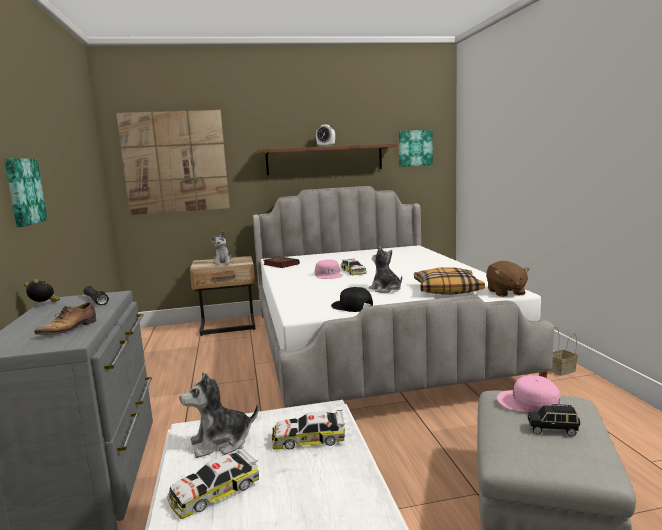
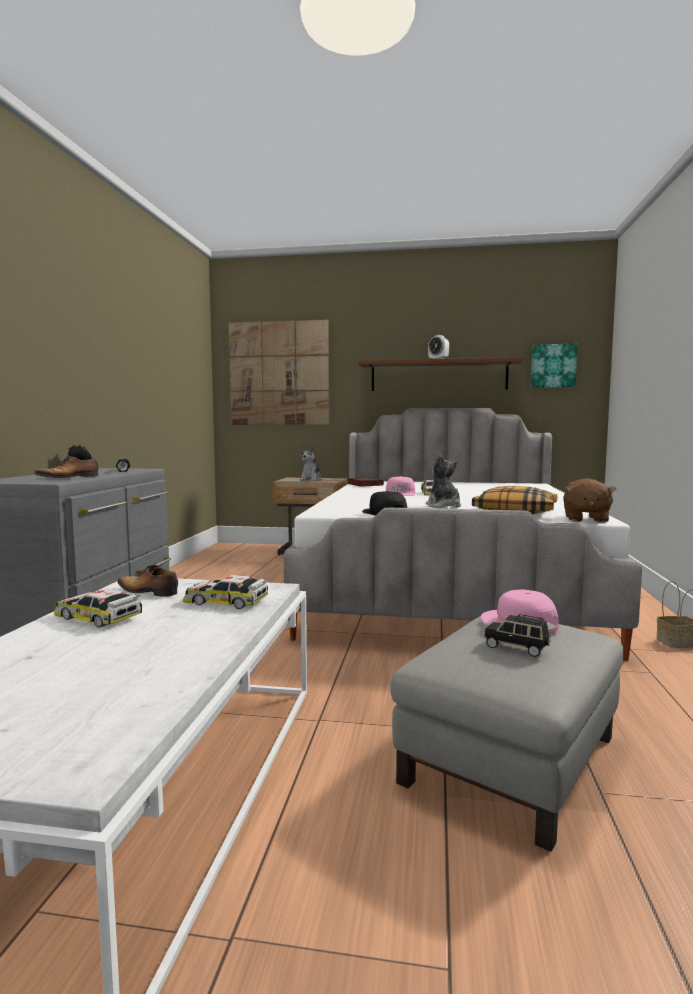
camera: 20 degrees right, 5 degrees down
picture [4,158,47,227] -> none
toy car [167,446,259,519] -> toy car turned 45 degrees clockwise [54,589,142,628]
plush toy [179,372,259,458] -> shoe [117,564,178,597]

